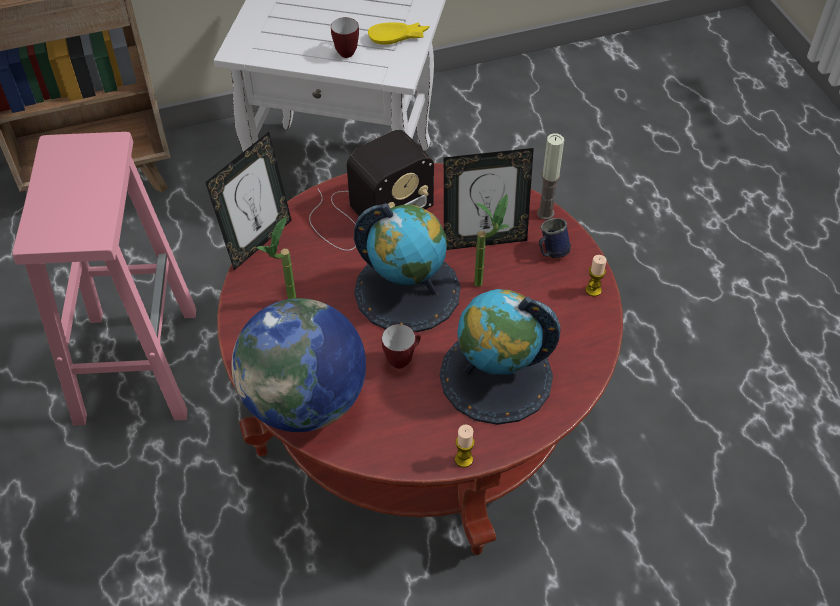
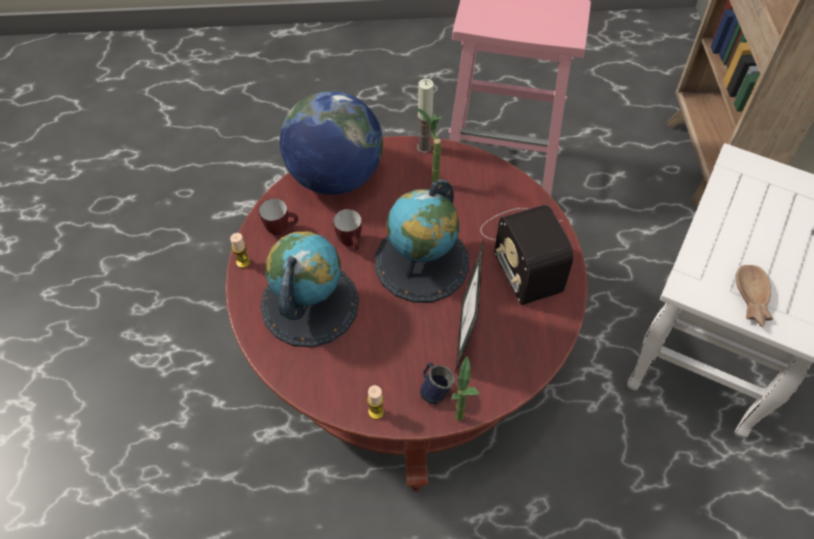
camera: 105 degrees right, 5 degrees up
picture frame [205,132,292,270] -> none
mug [331,17,359,58] -> mug moved to [259,198,298,236]
yellow bowl [368,22,430,45] -> brown bowl [736,265,773,327]
potted plant [474,194,510,287] -> potted plant moved to [451,356,479,421]
candle [537,134,564,220] -> candle moved to [417,79,434,153]

